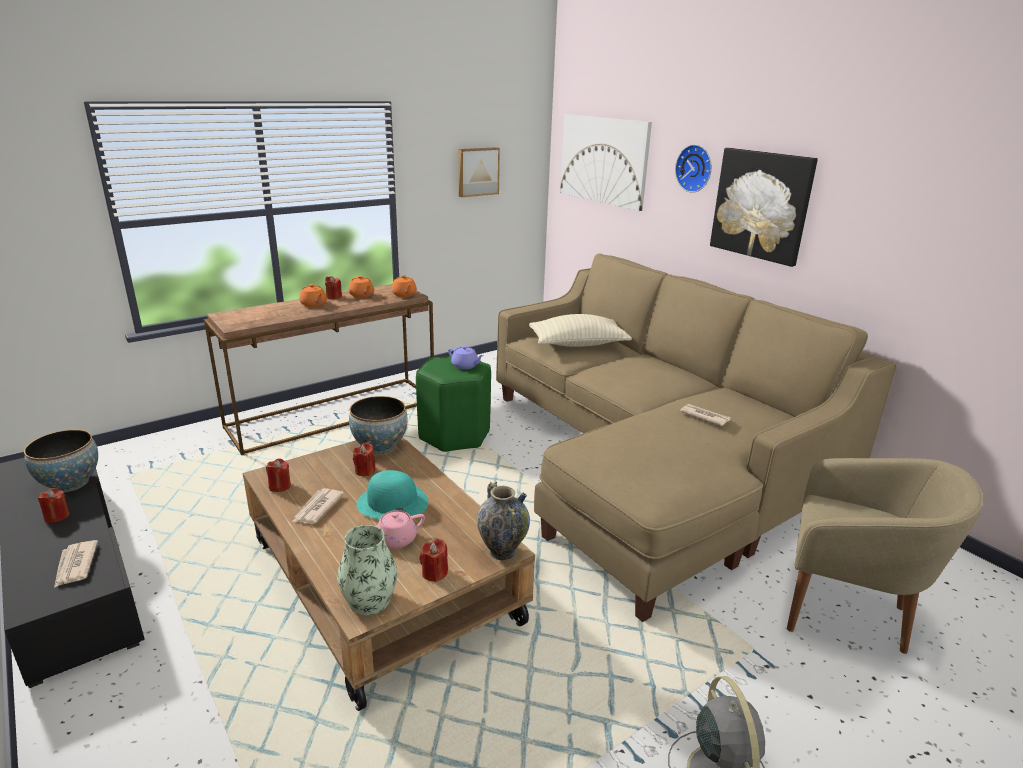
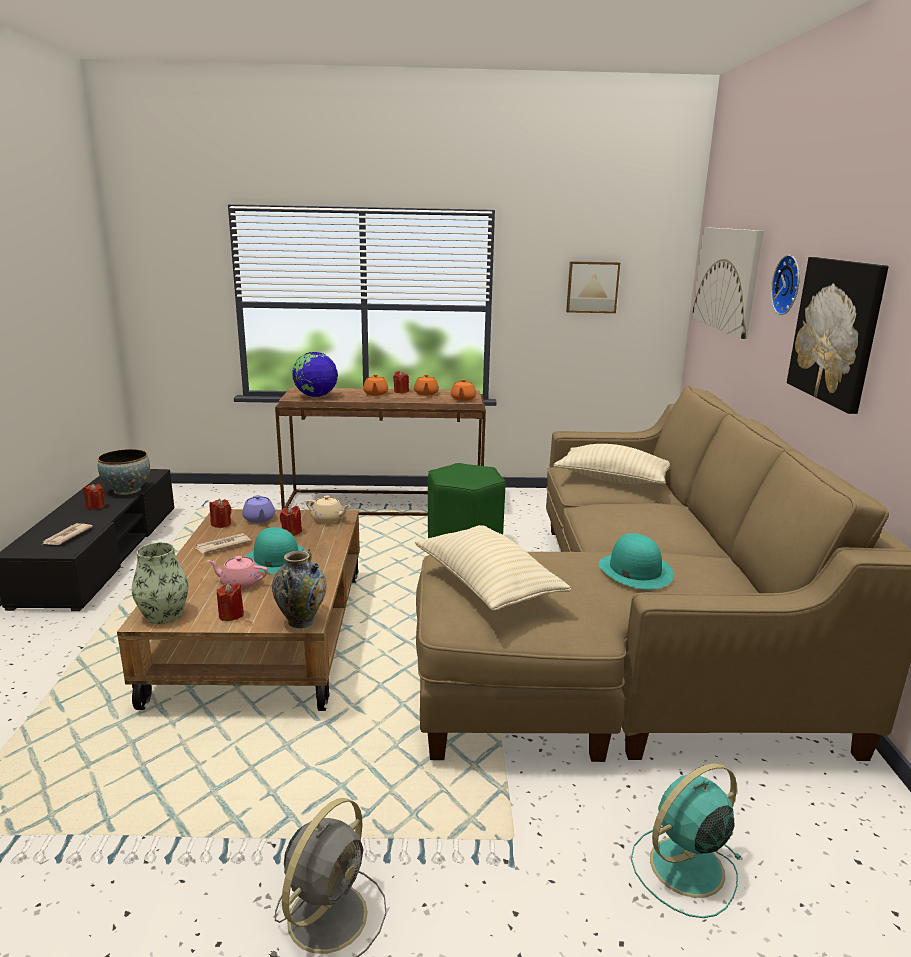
camera: 35 degrees right, 5 degrees down
bowl [349,396,408,454] -> beige teapot [306,495,351,523]
purple teapot [448,346,484,369] -> purple teapot moved to [242,495,275,523]
newspaper [680,404,731,426] -> turquoise hat [598,533,674,589]
beige armchair [787,458,983,654] -> turquoise fan [631,763,742,918]
none -> globe [292,352,338,397]
none -> beige pillow [415,525,571,611]

